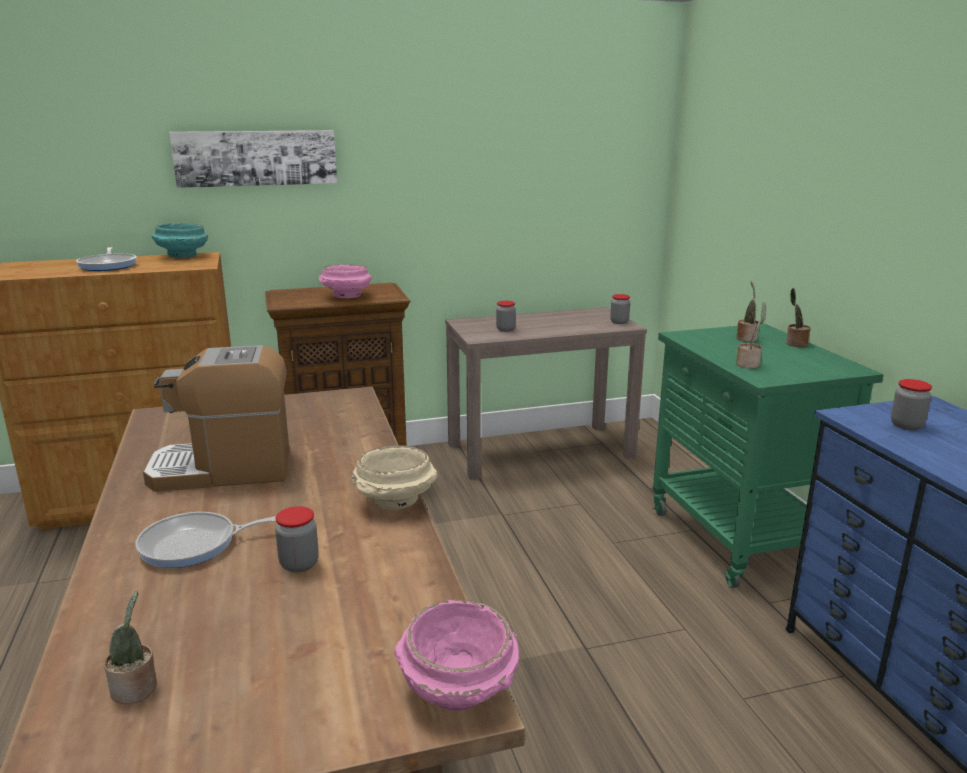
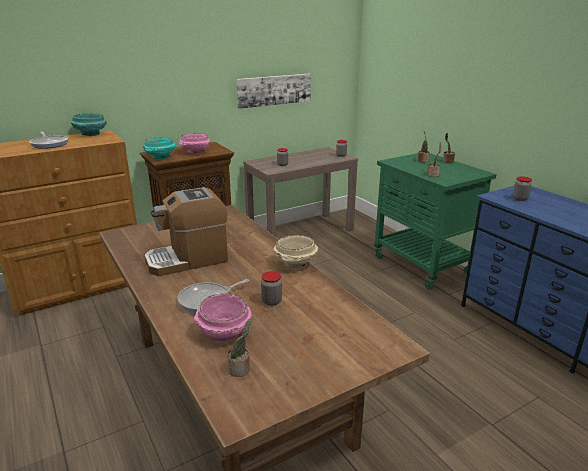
camera: 15 degrees left, 5 degrees up
picture [169,130,337,188] -> picture moved to [236,74,311,109]
pink bowl [395,599,519,711] -> pink bowl moved to [194,293,252,341]
none -> turquoise bowl [143,137,176,159]

